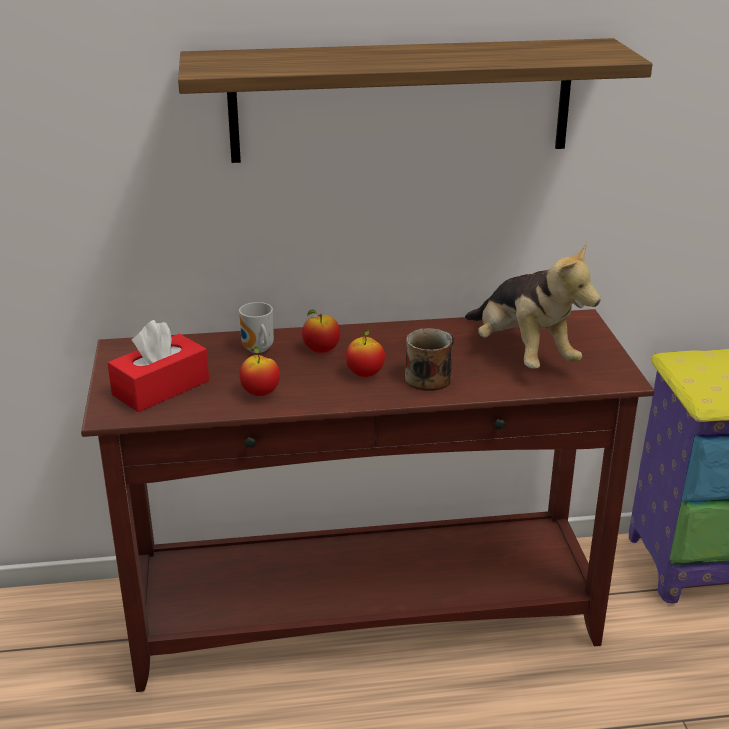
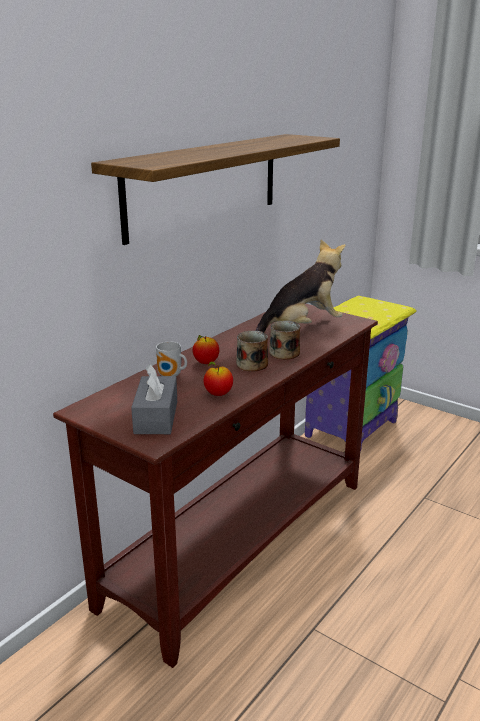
camera: 45 degrees left, 5 degrees down
red tissue box [108,320,209,412] -> grey tissue box [131,364,177,434]
apple [346,329,385,377] -> mug [236,331,268,372]
plush toy [465,242,601,369] -> plush toy turned 45 degrees counterclockwise [255,240,346,332]

